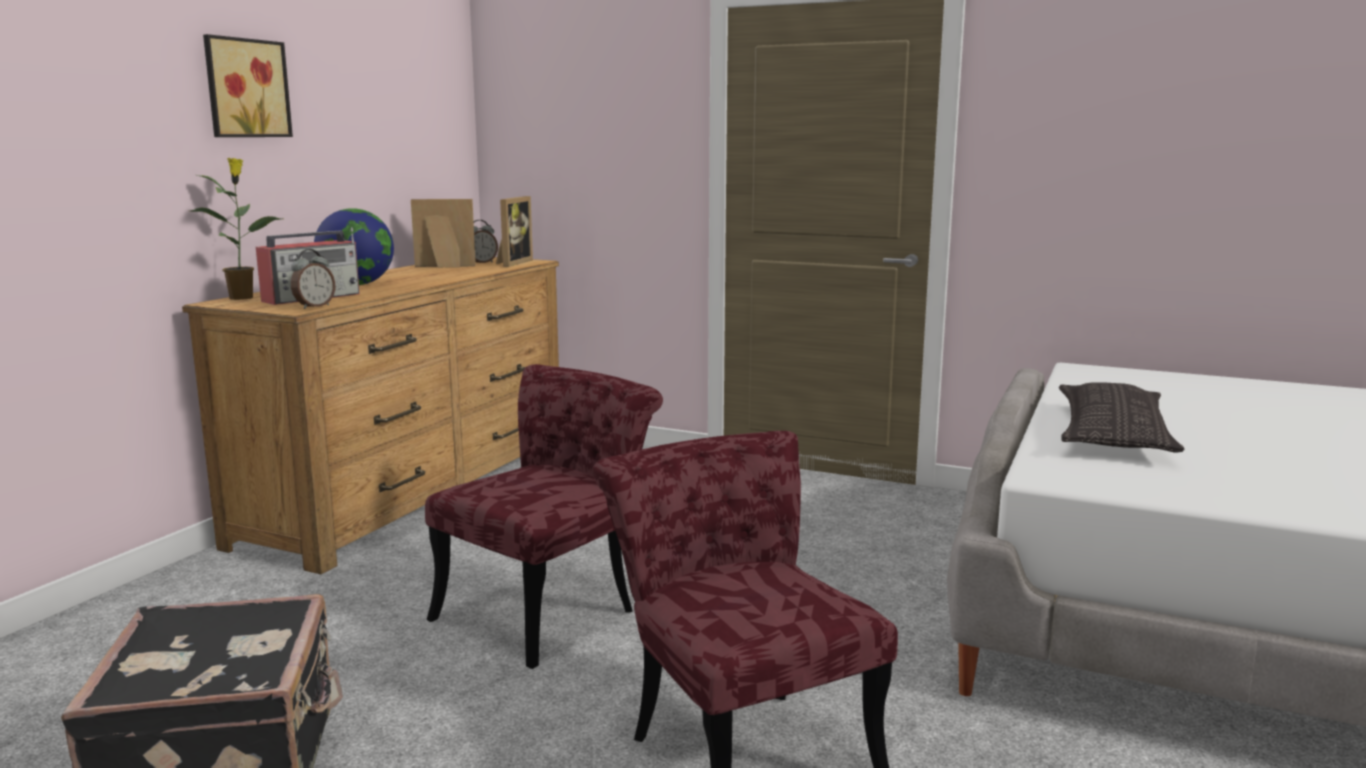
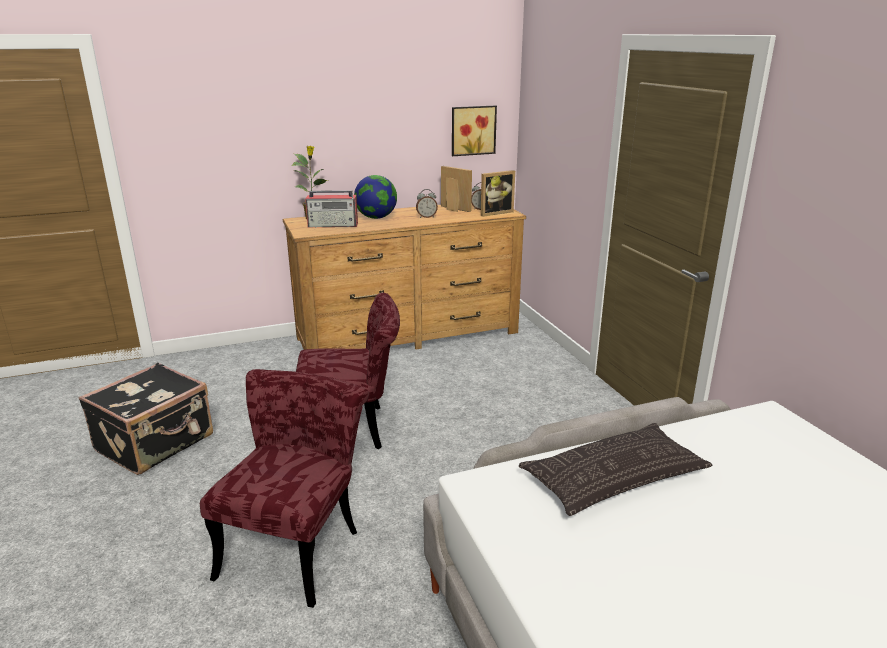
camera: 45 degrees right, 10 degrees up
picture [203,34,293,137] -> picture moved to [452,106,497,156]
alarm clock [291,249,335,309] -> alarm clock moved to [416,189,438,218]

